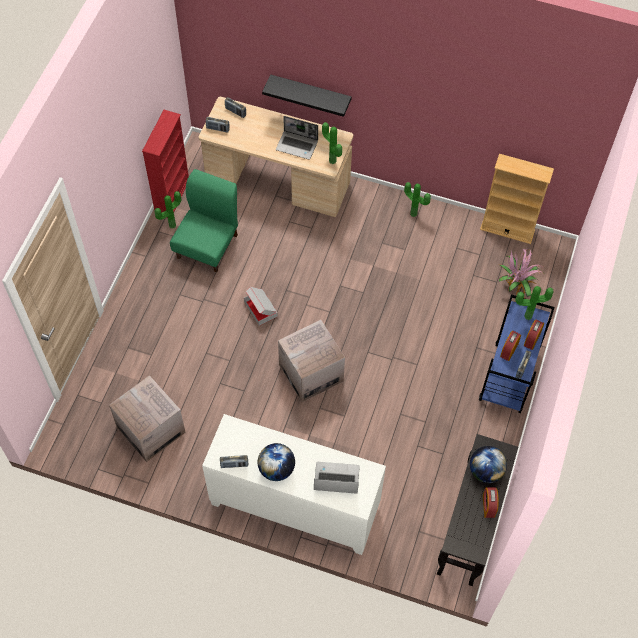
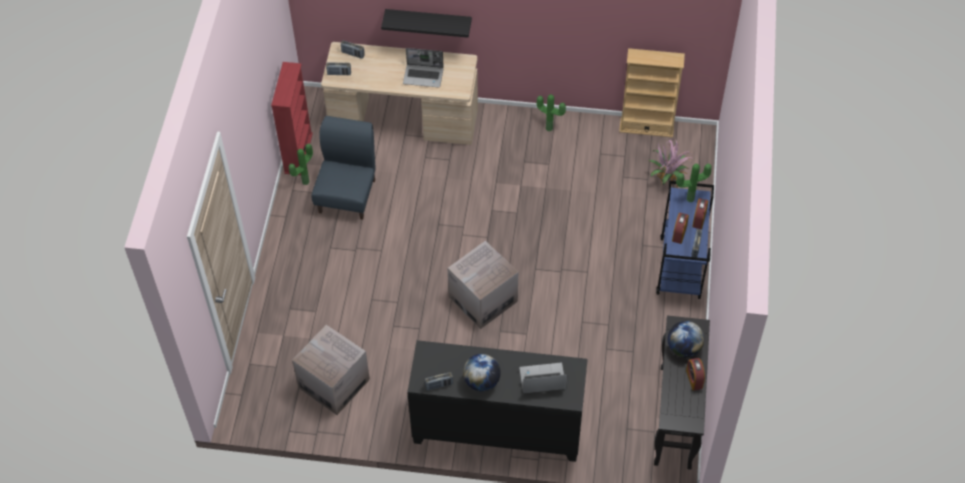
camera: 10 degrees left, 5 degrees down
green chair [170,169,238,272] -> blue chair [311,116,376,219]
white cabinet [202,414,386,555] -> black cabinet [407,340,588,462]
cardboard box [244,287,278,326] -> none
potted plant [322,122,342,164] -> none

